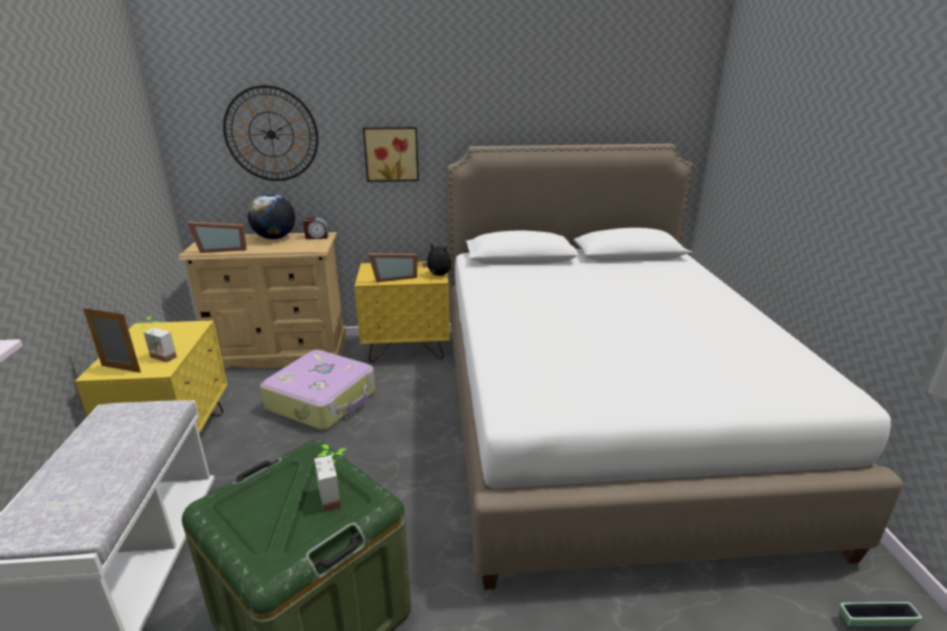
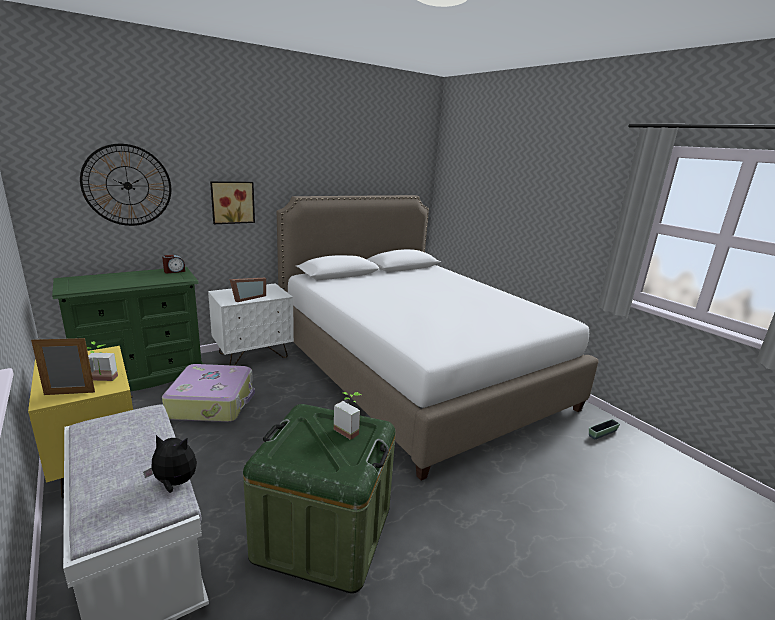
camera: 30 degrees left, 5 degrees down
beige dresser [179,232,346,369] -> green dresser [52,267,203,391]
picture frame [187,221,247,253] -> none
globe [248,194,295,239] -> none
yellow nightstand [354,261,450,362] -> white nightstand [208,283,294,366]
plush toy [423,243,451,276] -> plush toy moved to [143,435,197,493]

